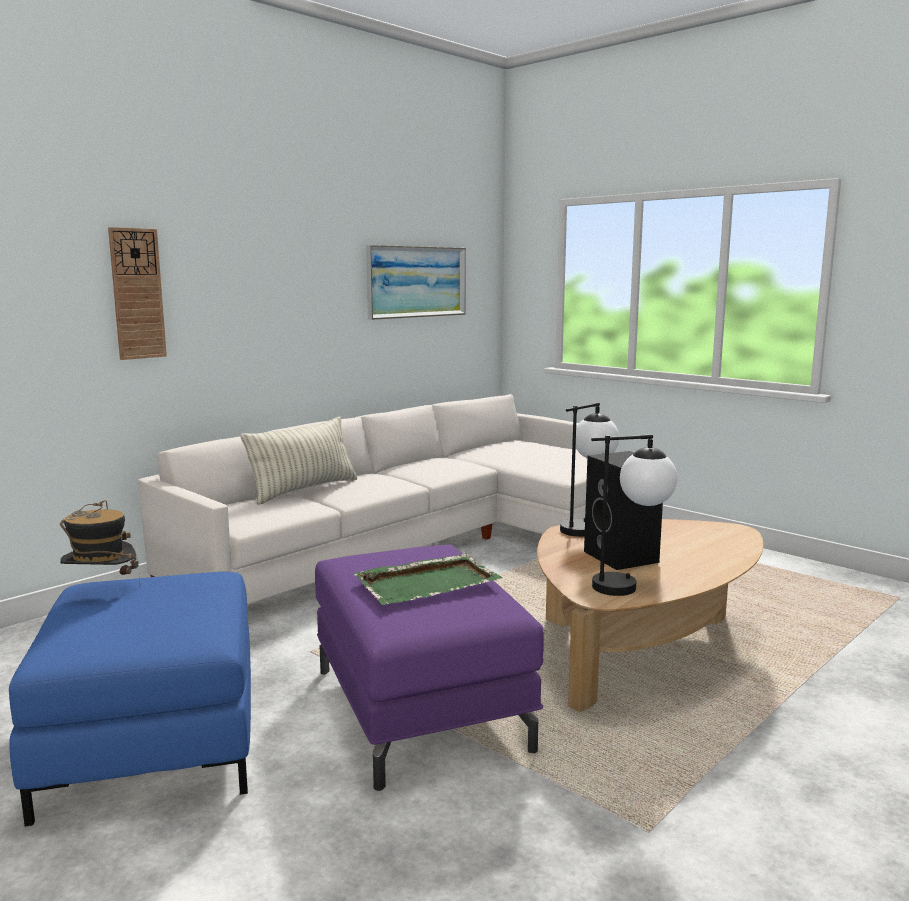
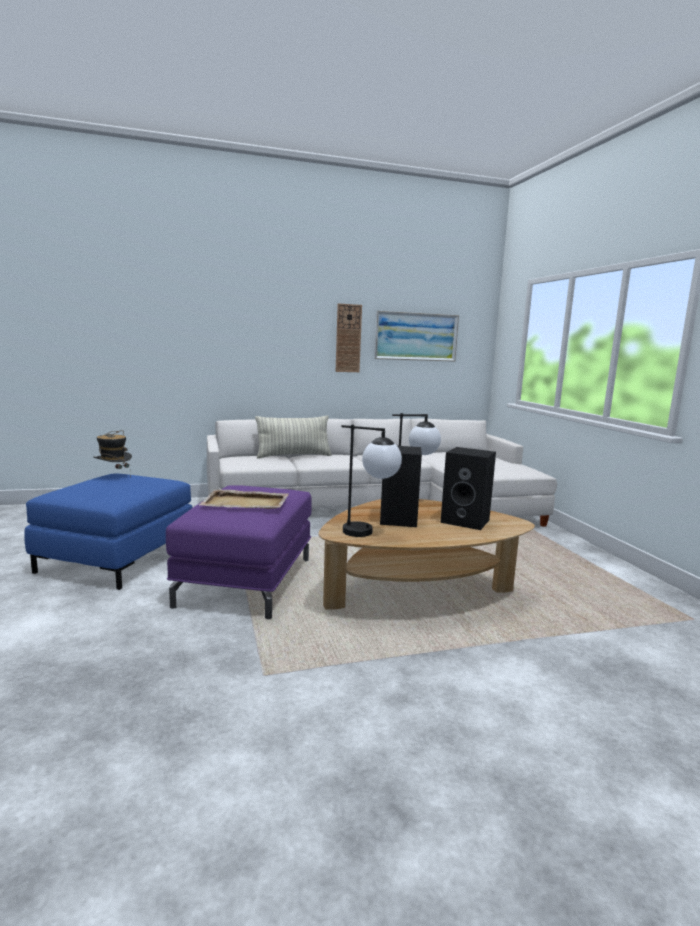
camera: 30 degrees right, 0 degrees up
wall clock [108,227,167,360] -> wall clock moved to [336,303,362,372]
green tray [353,553,502,605] -> beige tray [199,490,289,509]
none -> black speaker [441,447,496,530]

